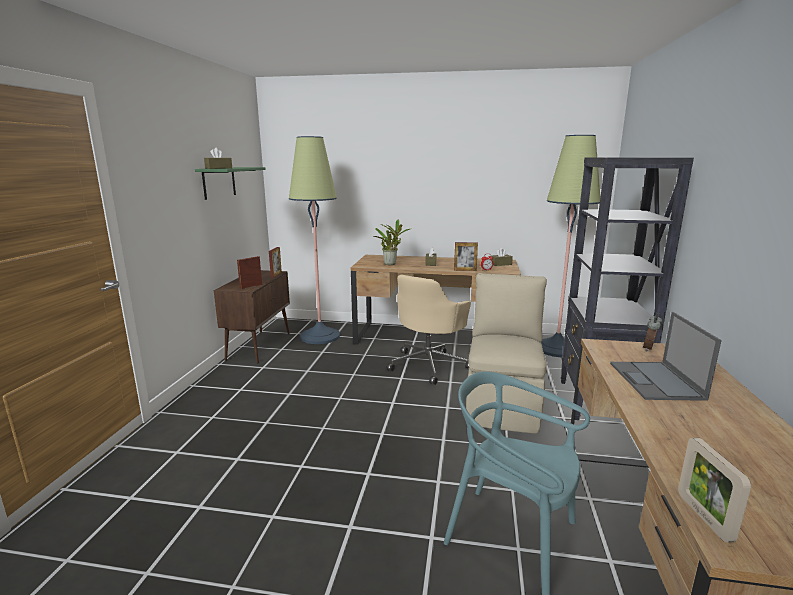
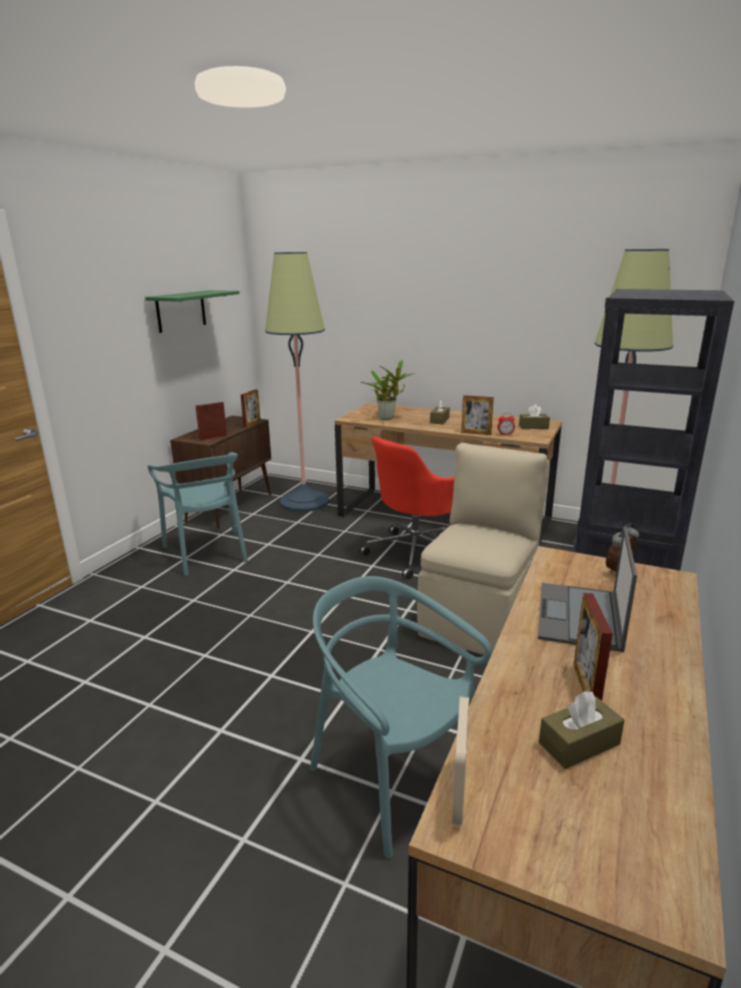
camera: 15 degrees right, 5 degrees up
brown tissue box [204,148,232,169] -> brown tissue box moved to [539,691,625,769]
beige office chair [387,274,471,385] -> red office chair [360,436,454,579]
none -> turquoise chair [148,452,248,576]
none -> picture frame [574,593,613,701]

